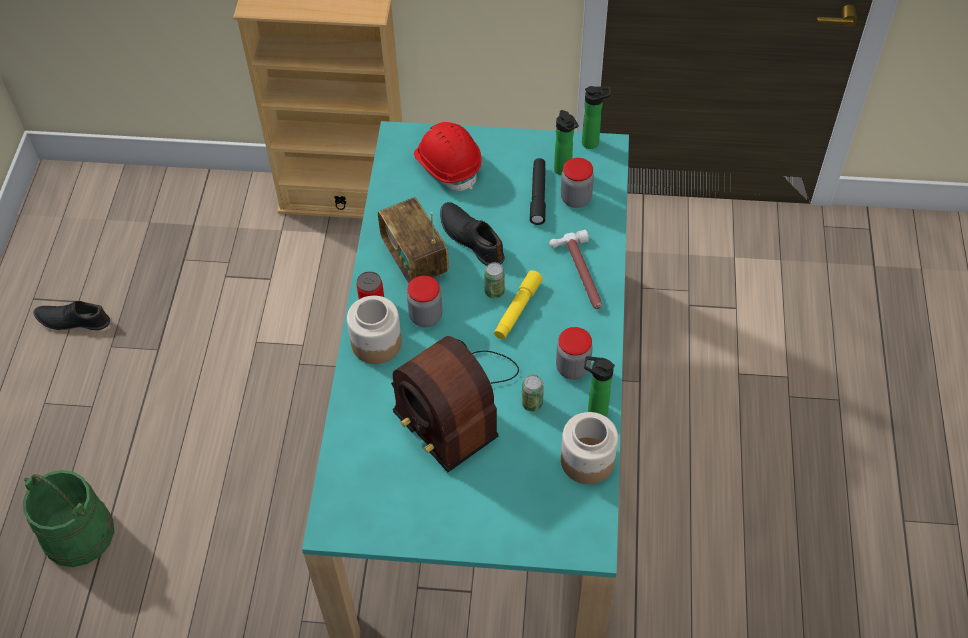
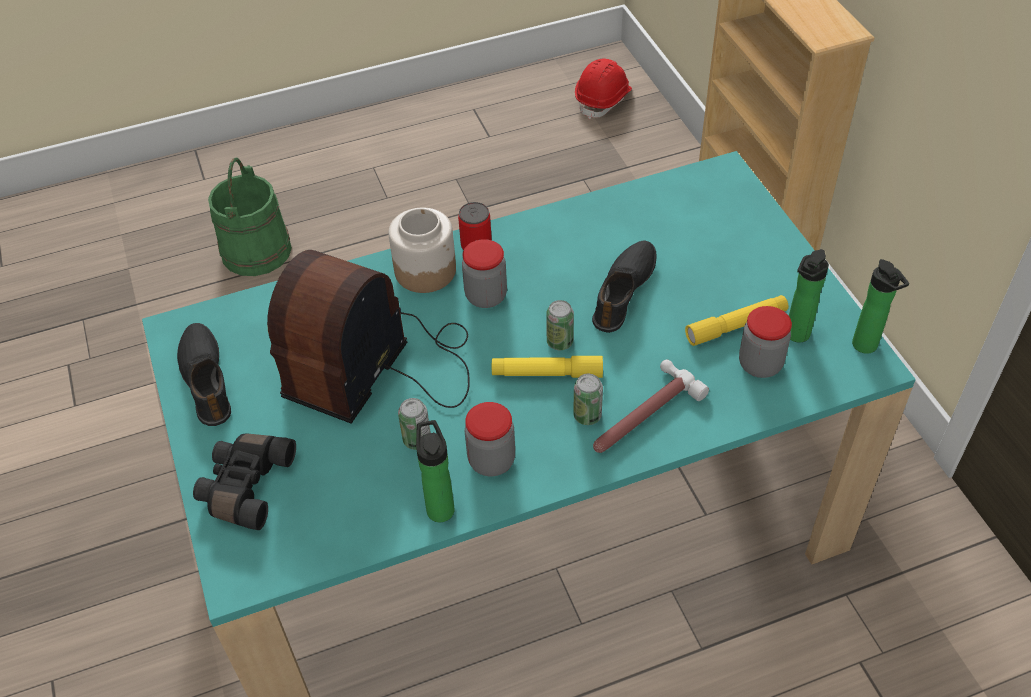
camera: 65 degrees right, 5 degrees down
black shoe [33,301,110,330] -> black shoe moved to [177,323,231,426]
radio [378,197,449,283] -> none
red hard hat [414,122,482,191] -> red hard hat moved to [575,58,632,120]
black flashlight [530,158,546,225] -> yellow flashlight [685,295,789,346]
jar [561,412,618,484] -> none
none -> black binoculars [193,433,296,530]
none -> can [573,374,603,425]

